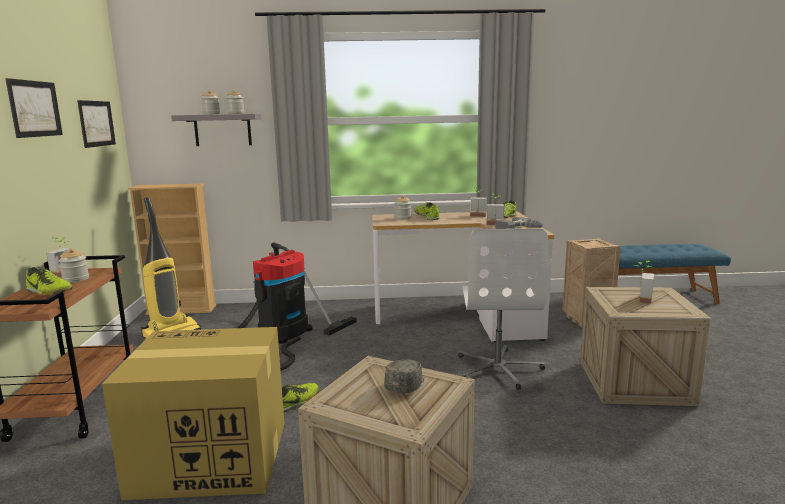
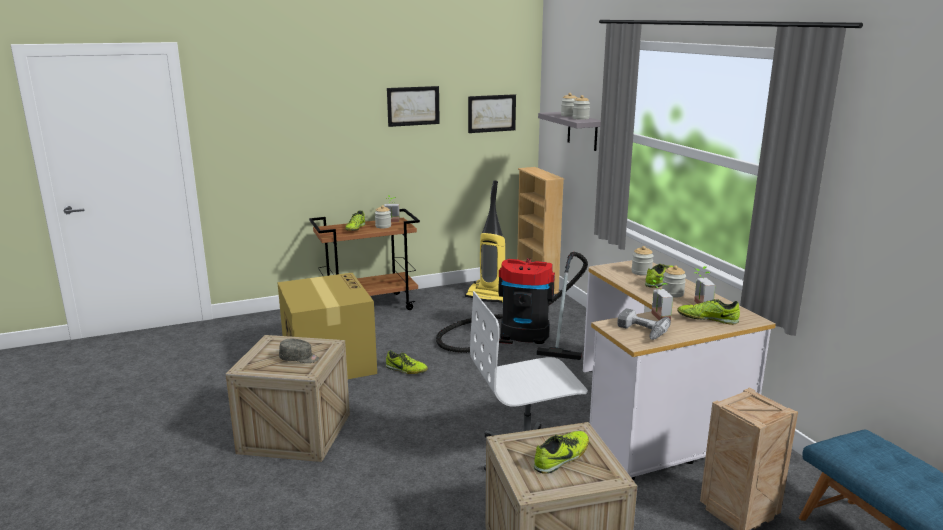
camera: 70 degrees right, 5 degrees up
potted plant [633,261,654,304] -> shoe [534,431,589,474]
none -> jar [662,265,686,297]

